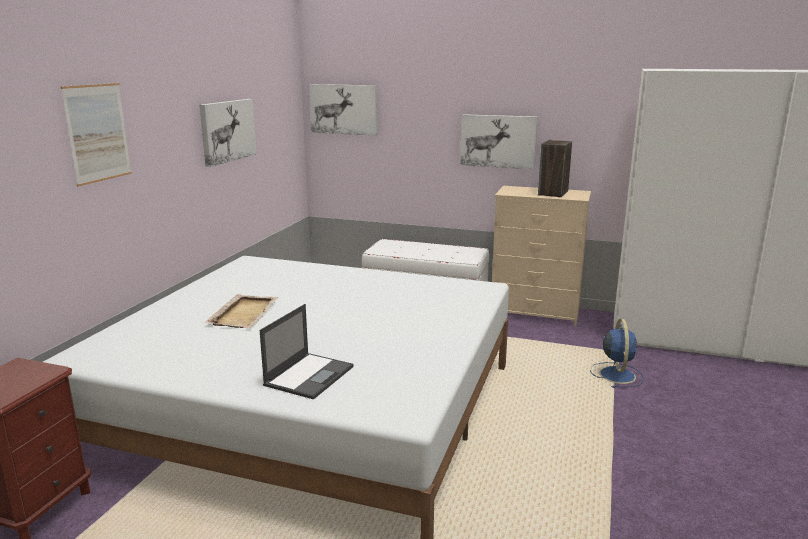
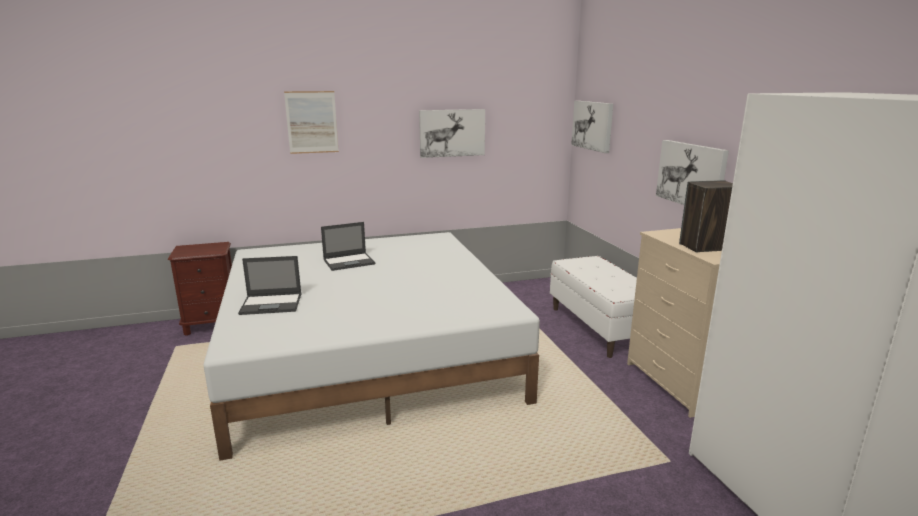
camera: 55 degrees right, 0 degrees up
beige tray [205,294,278,328] -> laptop [321,222,375,271]
blue fan [590,319,644,388] -> none

